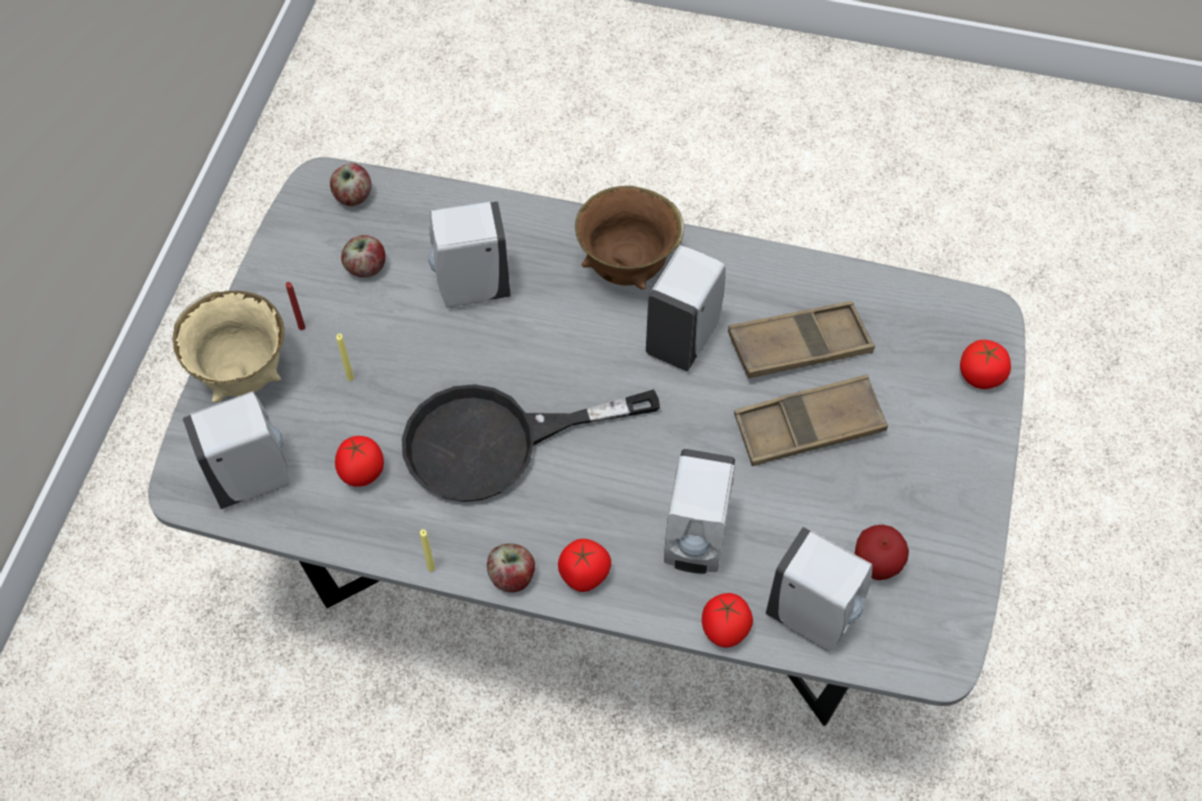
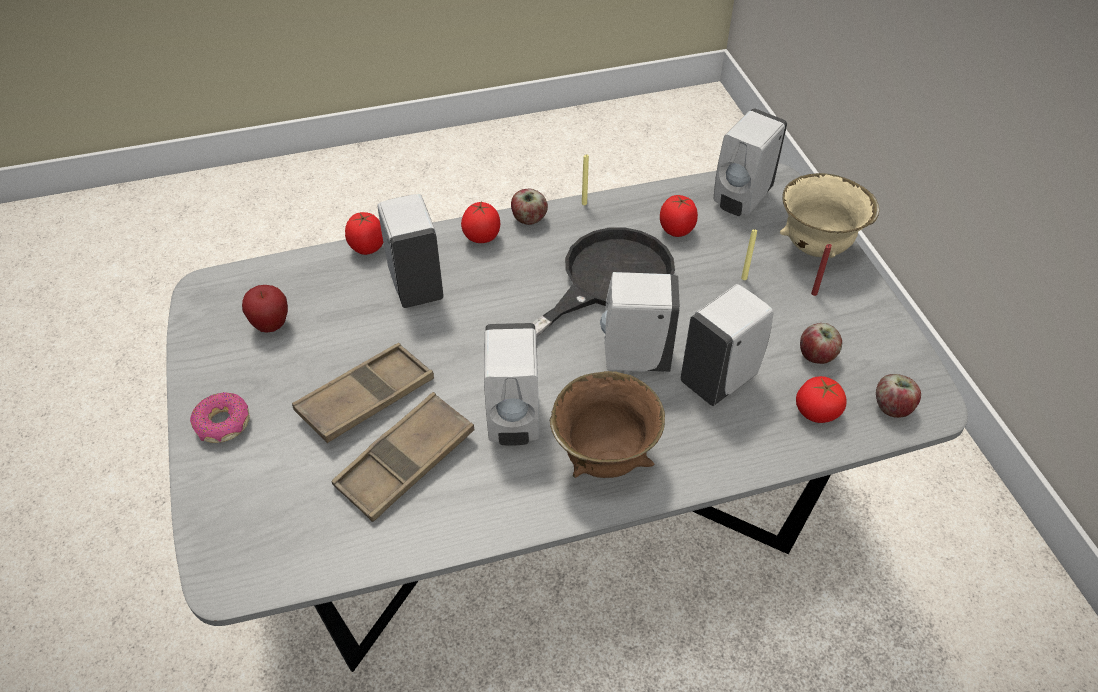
camera: 150 degrees right, 10 degrees down
white soap dispenser [765,527,873,652] -> white soap dispenser moved to [600,272,680,372]
tomato [960,340,1011,389] -> tomato moved to [796,376,847,423]
none -> donut [190,392,250,443]

